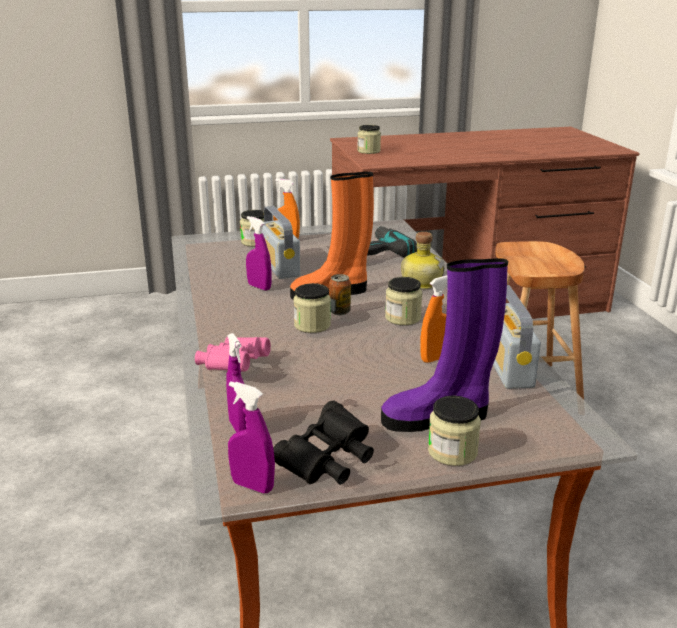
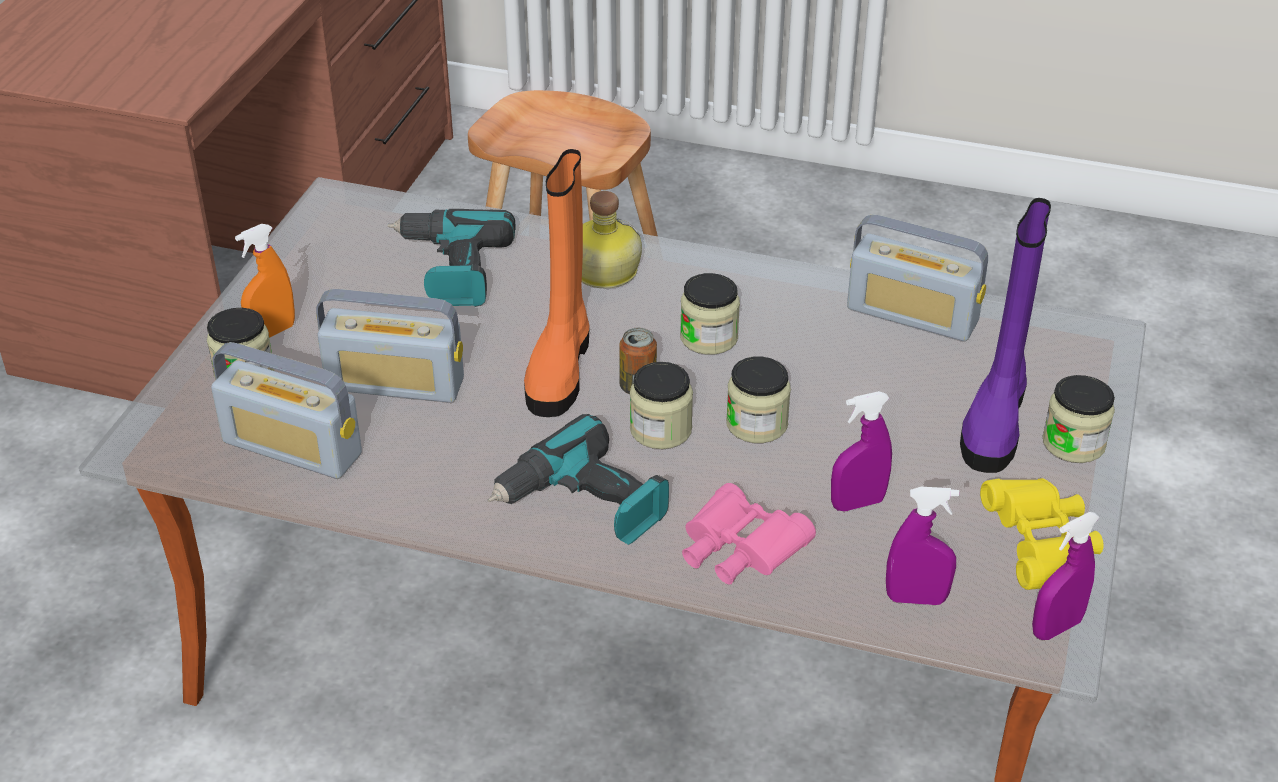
camera: 60 degrees left, 15 degrees up
purple spray bottle [246,216,272,291] -> purple spray bottle moved to [831,391,892,511]
black binoculars [273,401,374,485] -> yellow binoculars [980,478,1104,590]
jar [357,125,381,154] -> jar moved to [726,356,791,443]
orange spray bottle [420,275,447,363] -> none
none -> radio [211,342,362,479]
none -> power drill [488,414,669,545]

